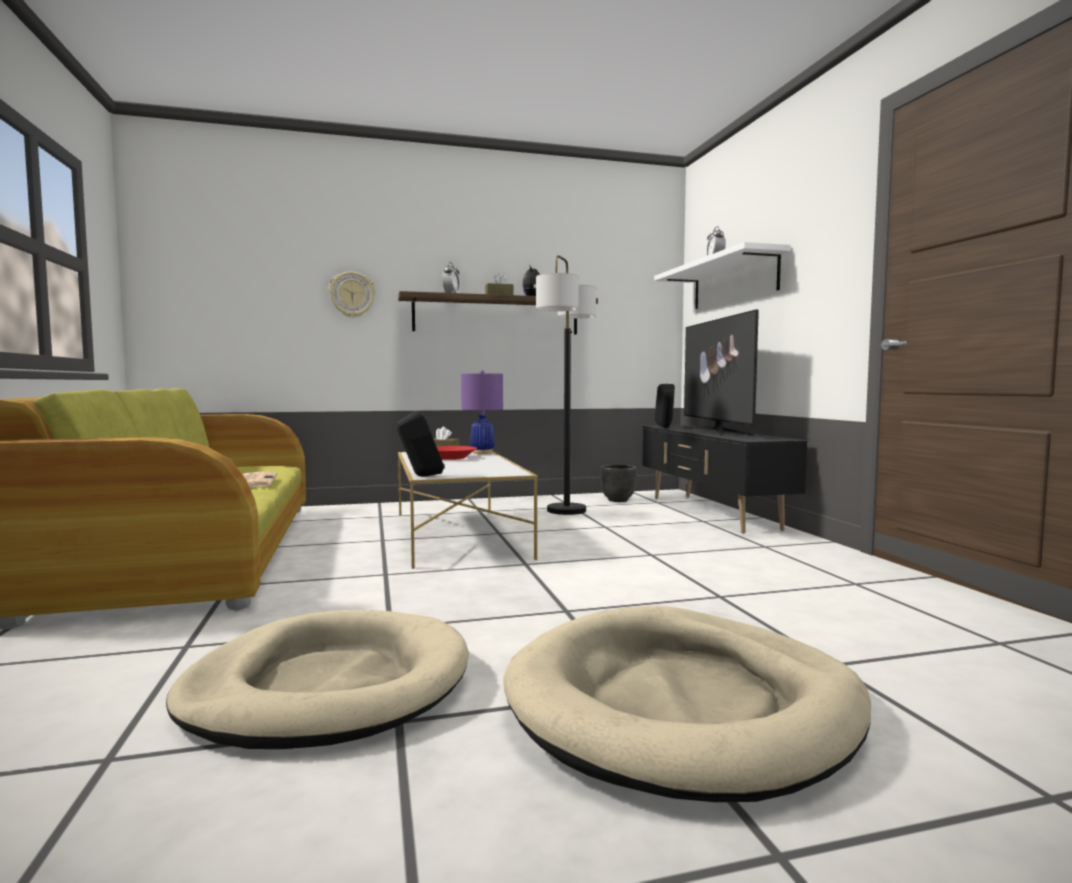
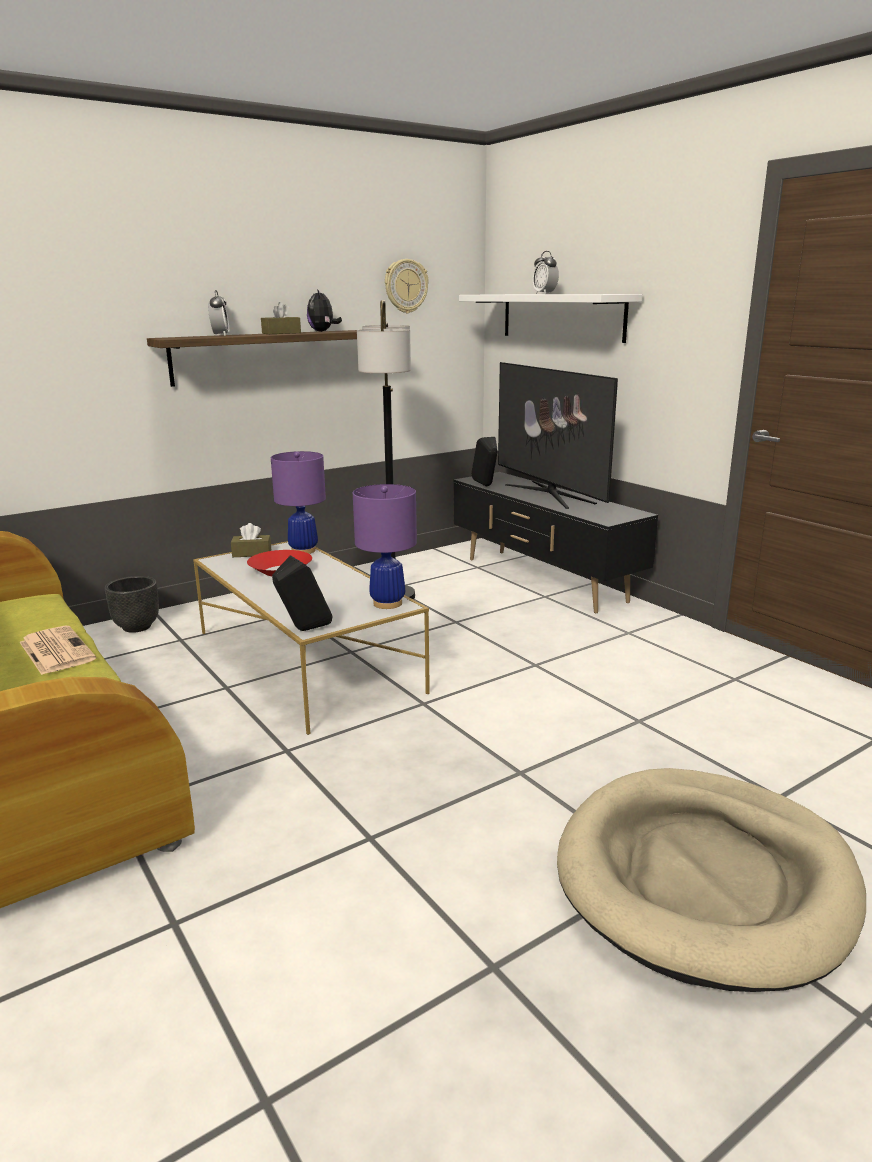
camera: 20 degrees left, 15 degrees up
beige dog bed [166,610,469,749] -> none
wall clock [328,272,375,318] -> wall clock moved to [385,259,429,313]
black planter [601,464,636,502] -> black planter moved to [105,576,159,633]
none -> purple table lamp [353,484,417,609]

